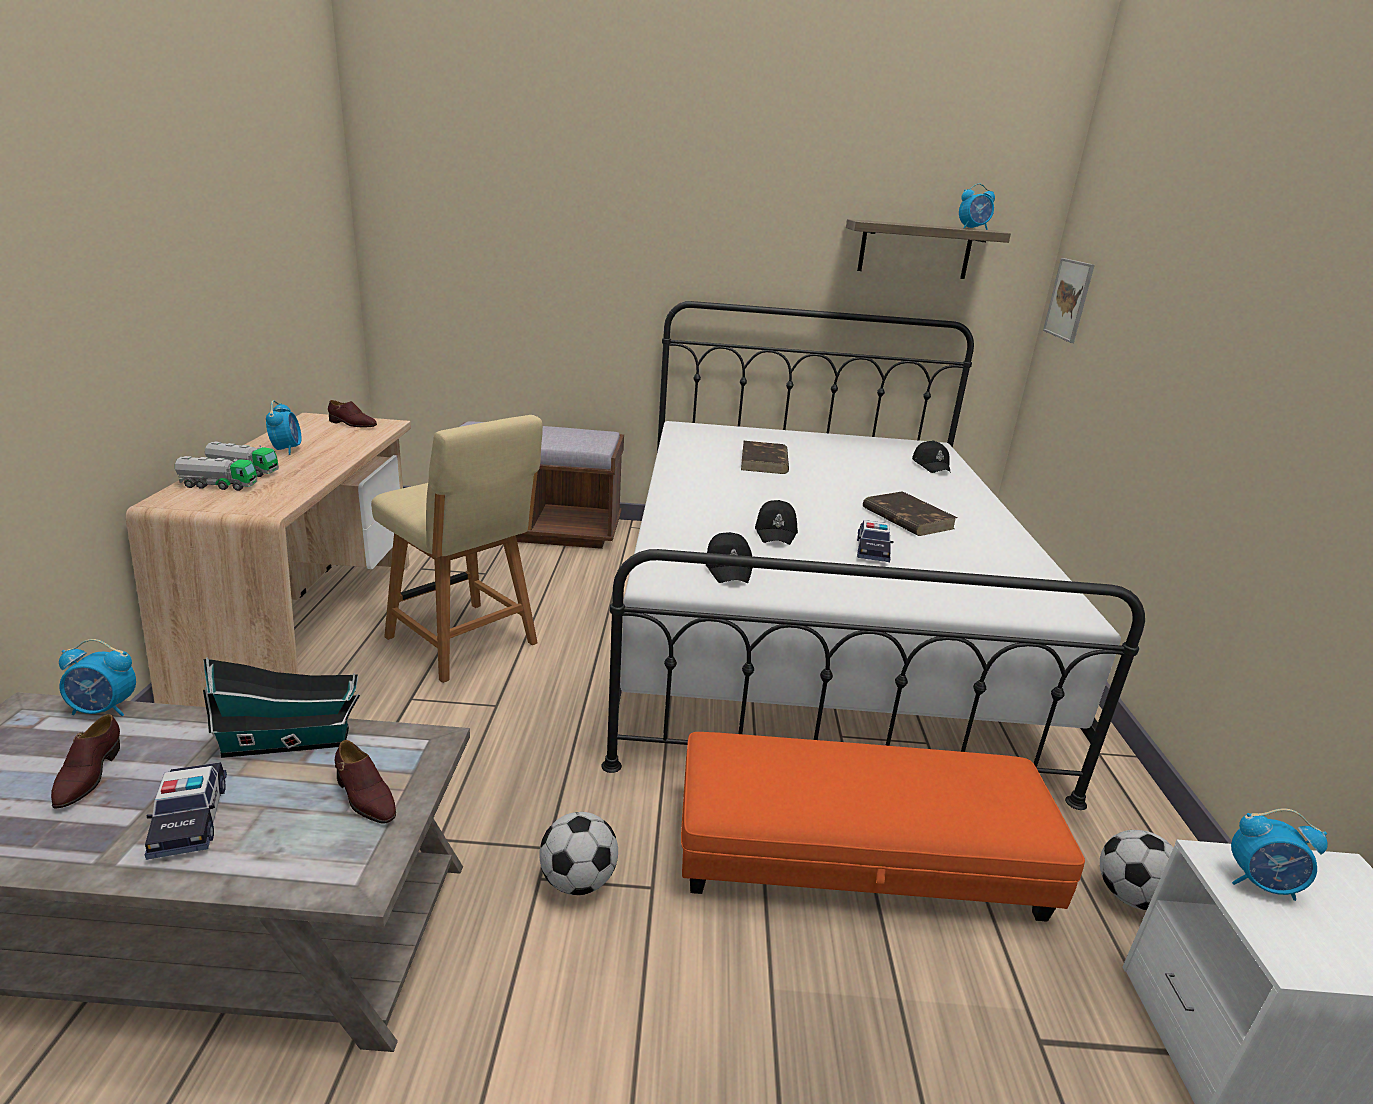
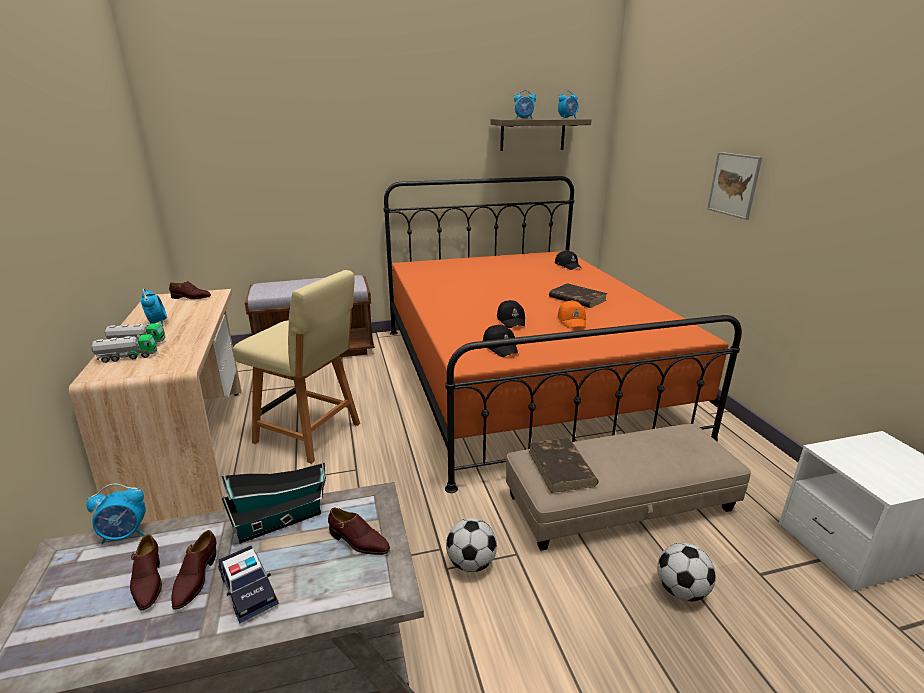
camera: 15 degrees left, 0 degrees up
white bed [601,301,1145,810] -> orange bed [384,176,742,493]
orange ottoman [681,732,1085,922] -> beige ottoman [506,424,751,551]
brown book [741,441,789,474] -> brown book moved to [529,438,598,493]
toy car [857,520,894,562] -> orange cap [557,300,586,328]
picture [1043,258,1095,343] -> picture moved to [707,152,762,220]
football [1100,830,1174,910] -> football moved to [657,543,716,601]
alarm clock [1231,808,1328,901] -> alarm clock moved to [514,90,536,119]
none -> brown shoe [171,530,216,610]

